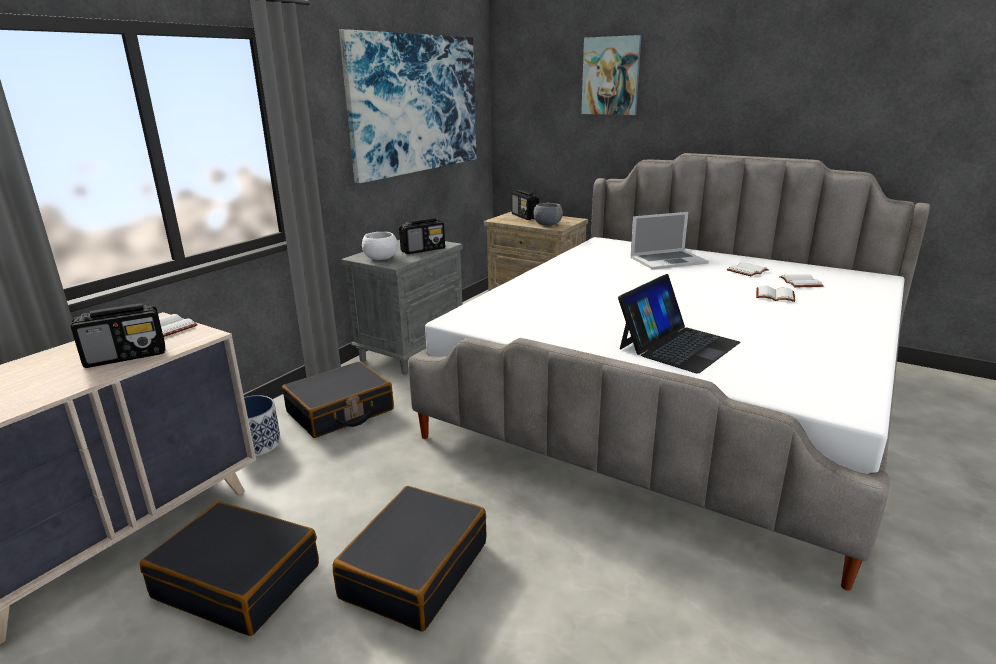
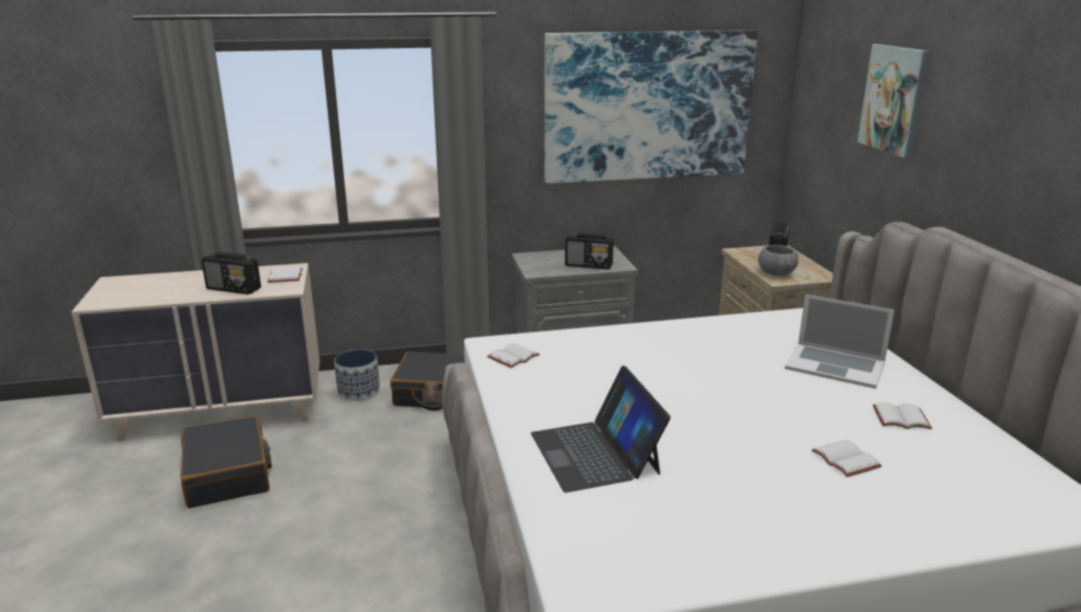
camera: 45 degrees right, 0 degrees up
black suitcase [333,486,487,632] -> none
white bowl [362,232,398,260] -> none
laptop [618,274,740,373] -> laptop turned 75 degrees clockwise [531,366,671,493]
white book [779,274,824,287] -> white book moved to [487,343,540,368]

